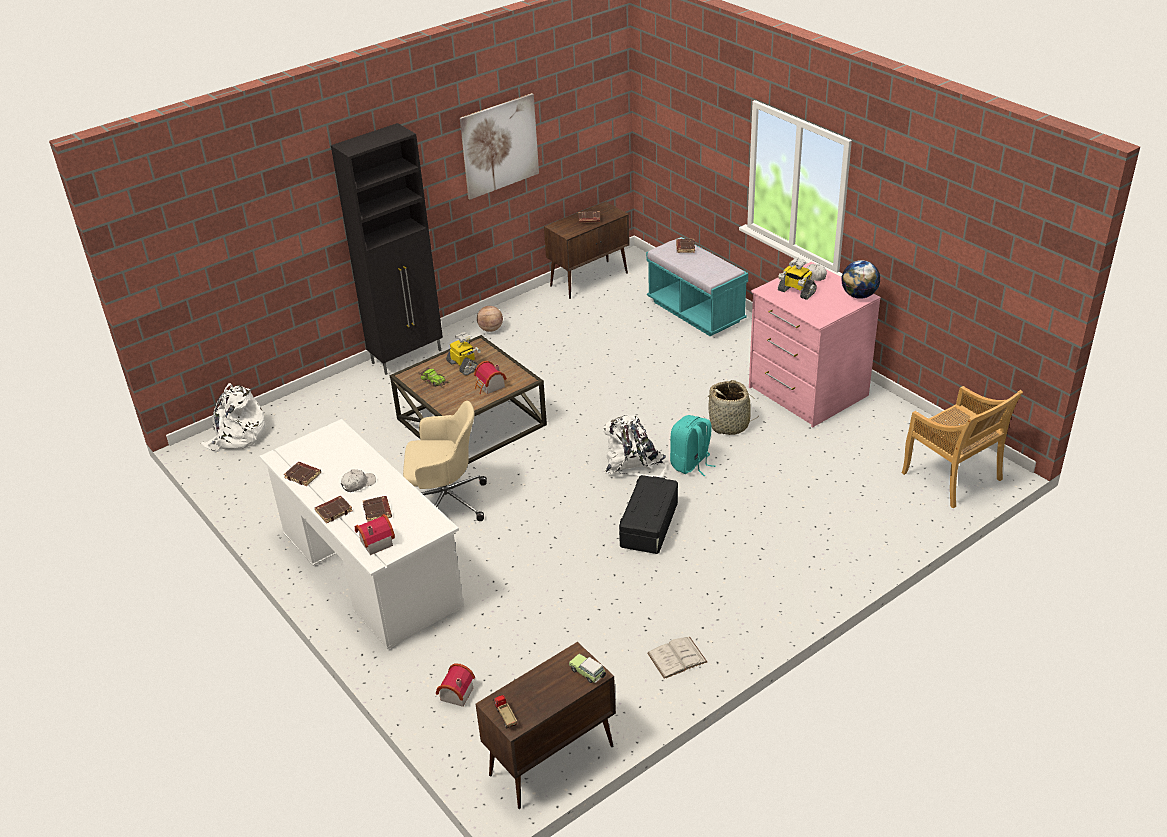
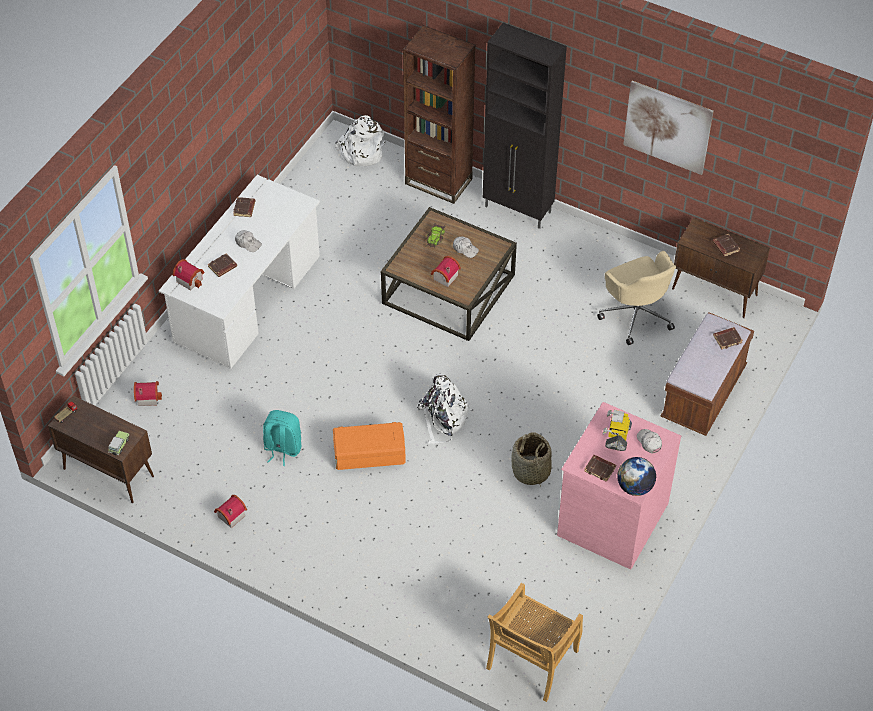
camera: 65 degrees right, 15 degrees up
brown book [315,496,353,524] -> brown book moved to [584,455,616,482]
beige office chair [403,401,487,521] -> beige office chair moved to [597,251,676,345]
toy robot [446,332,481,375] -> white cap [453,236,479,258]
basketball [477,306,503,332] -> none
black storage box [619,475,678,554] -> orange storage box [333,422,406,470]
turquoise bench [646,237,748,336] -> brown bench [661,313,754,436]
white book [647,637,707,679] -> toy house [214,495,247,528]
turquoise backpack [670,415,716,477] -> turquoise backpack moved to [263,410,301,466]
none -> brown bookcase [403,25,476,204]

